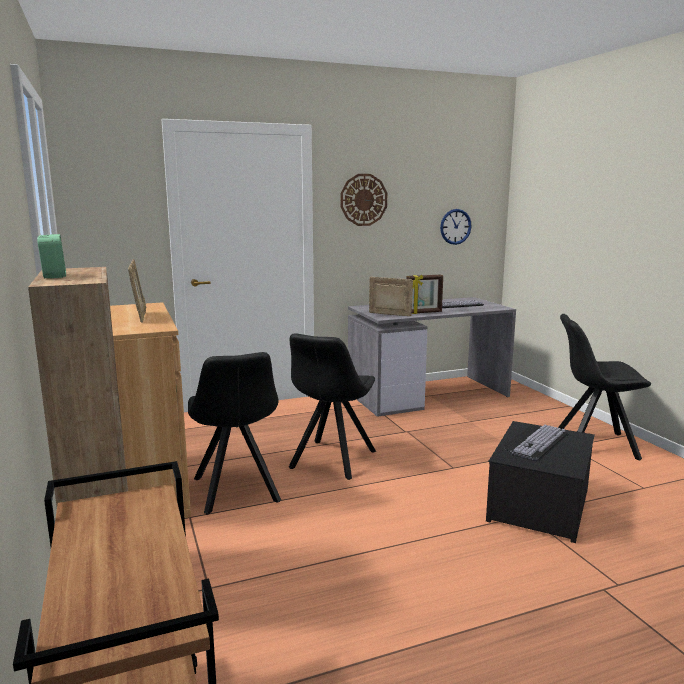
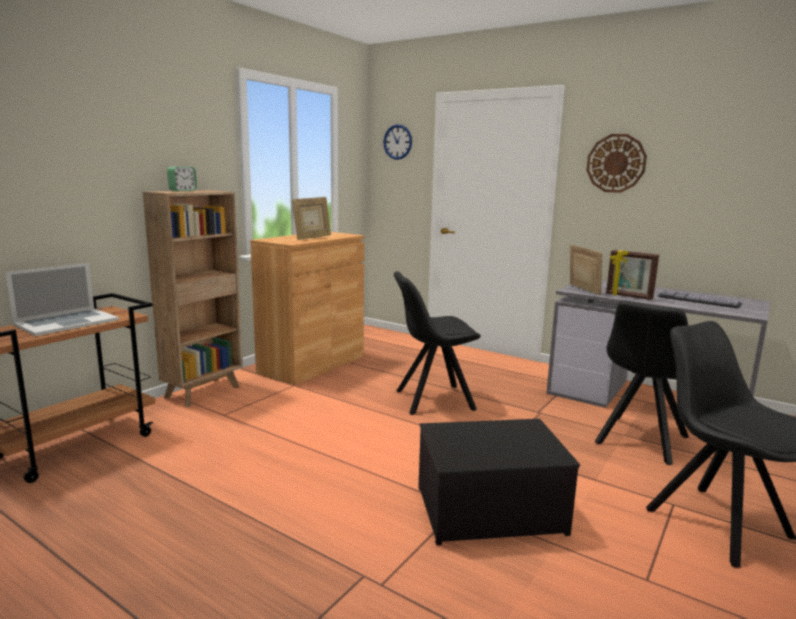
camera: 55 degrees right, 0 degrees up
black chair [188,352,281,514] -> black chair moved to [595,300,689,465]
wall clock [440,209,472,245] -> wall clock moved to [383,124,412,160]
keyboard [504,425,567,461] -> none
none -> laptop [5,263,119,336]

